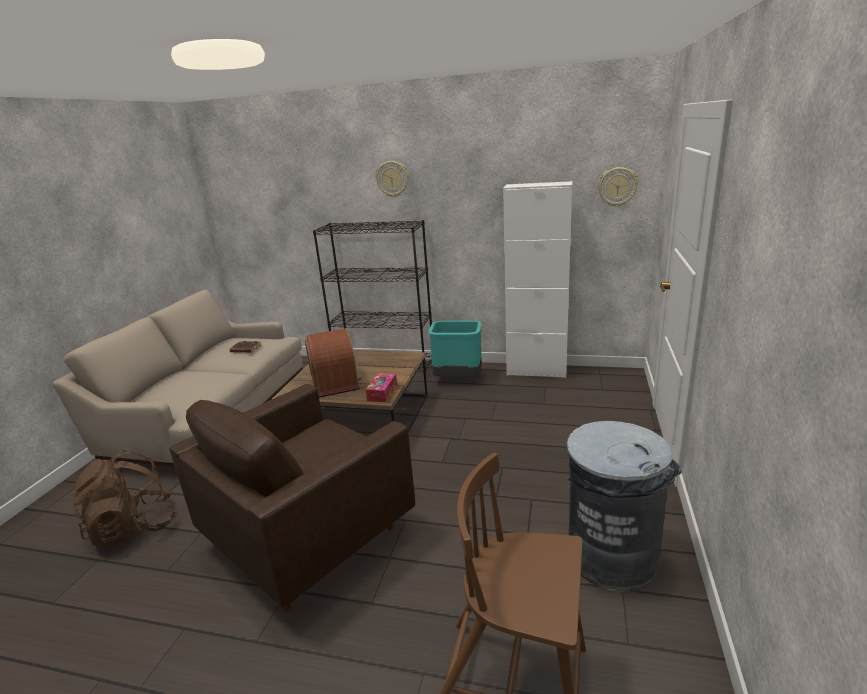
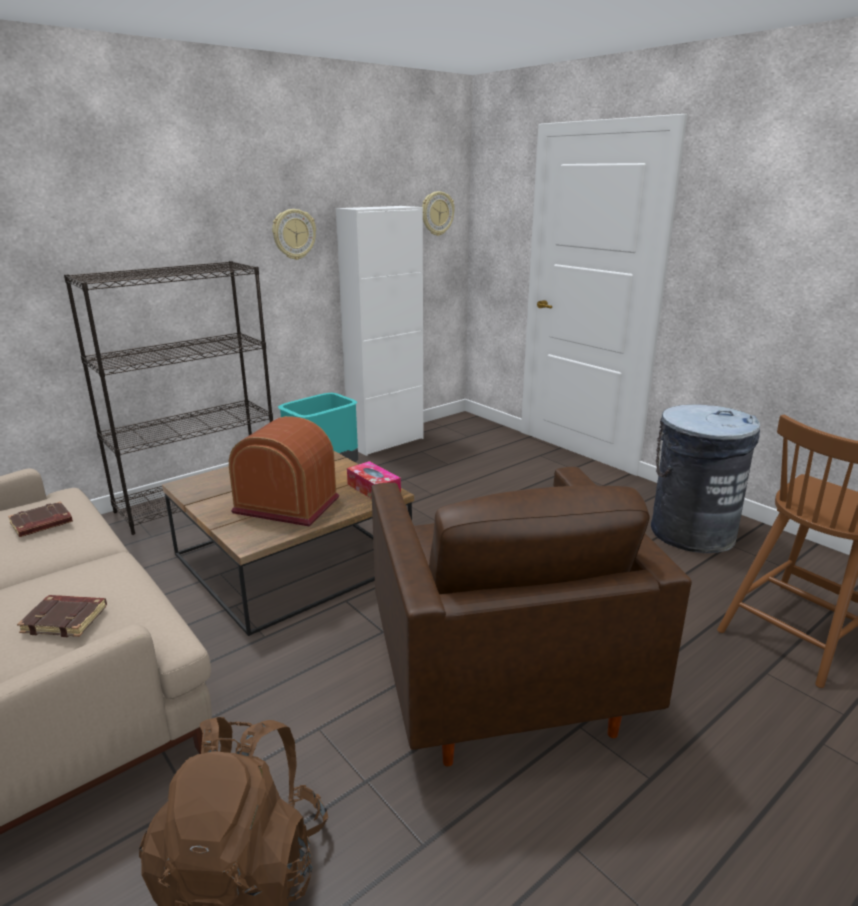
camera: 55 degrees left, 0 degrees up
wall clock [375,161,409,197] -> wall clock moved to [272,209,316,260]
none -> brown book [17,595,107,637]

